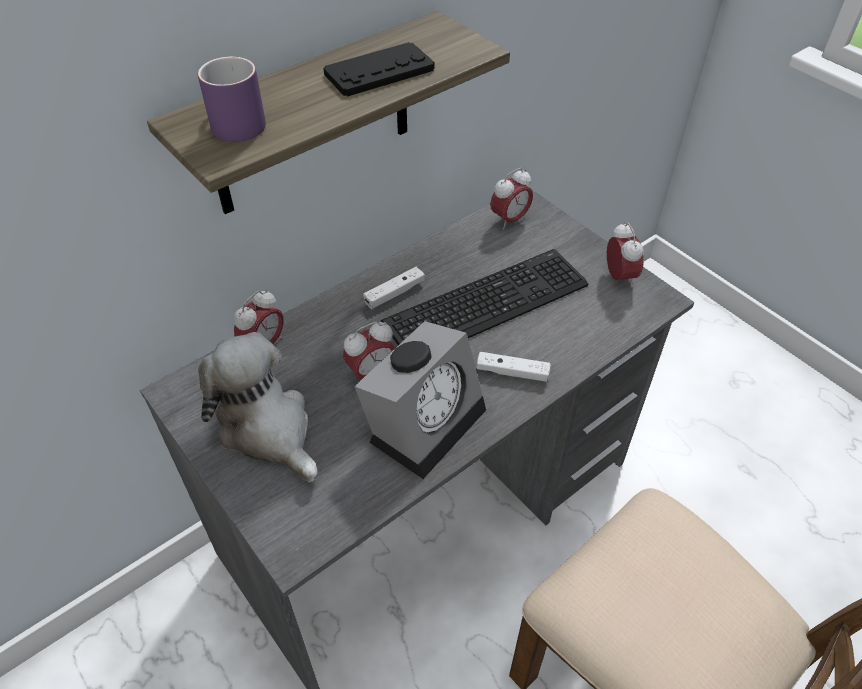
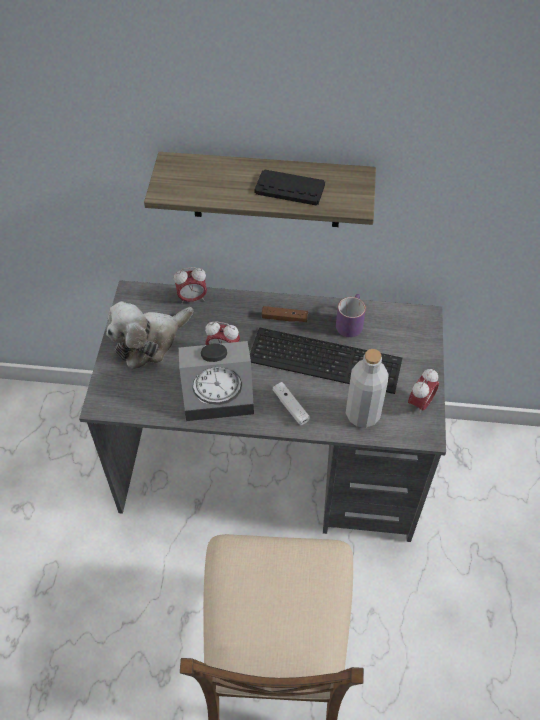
camera: 45 degrees right, 5 degrees up
purple mug [198,56,266,142] -> purple mug moved to [336,294,366,337]
plush toy [198,332,317,482] -> plush toy turned 135 degrees counterclockwise [106,301,193,369]
white game controller [363,267,425,309] -> brown game controller [262,306,308,322]
alarm clock [490,168,533,230] -> none
none -> grey bottle [346,349,389,428]

